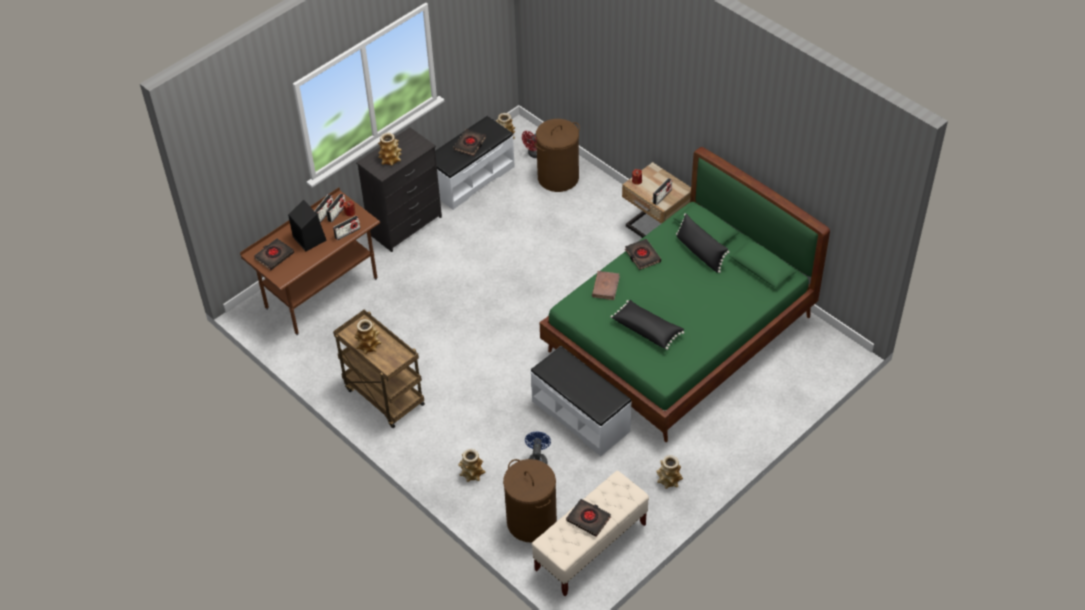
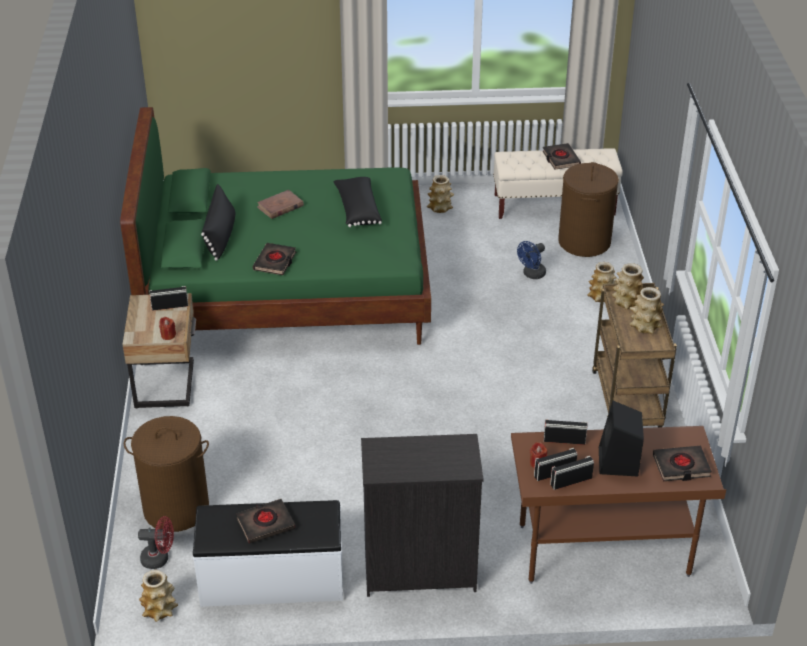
camera: 140 degrees left, 10 degrees down
vase [378,133,402,166] -> vase moved to [612,263,644,309]
white bench [530,346,632,456] -> none
brown book [592,271,620,300] -> brown book moved to [257,190,304,219]

